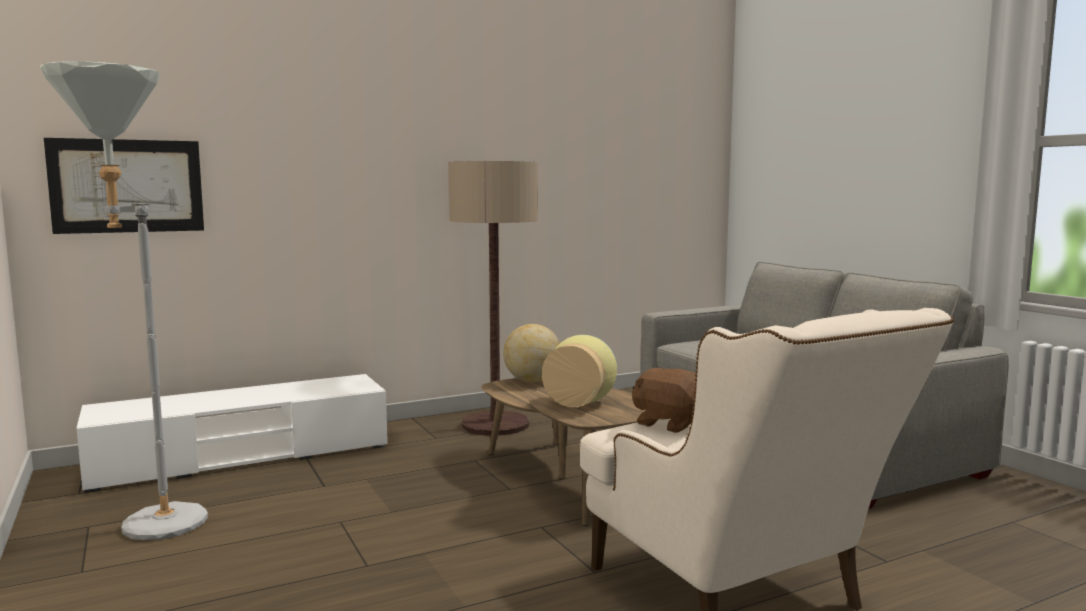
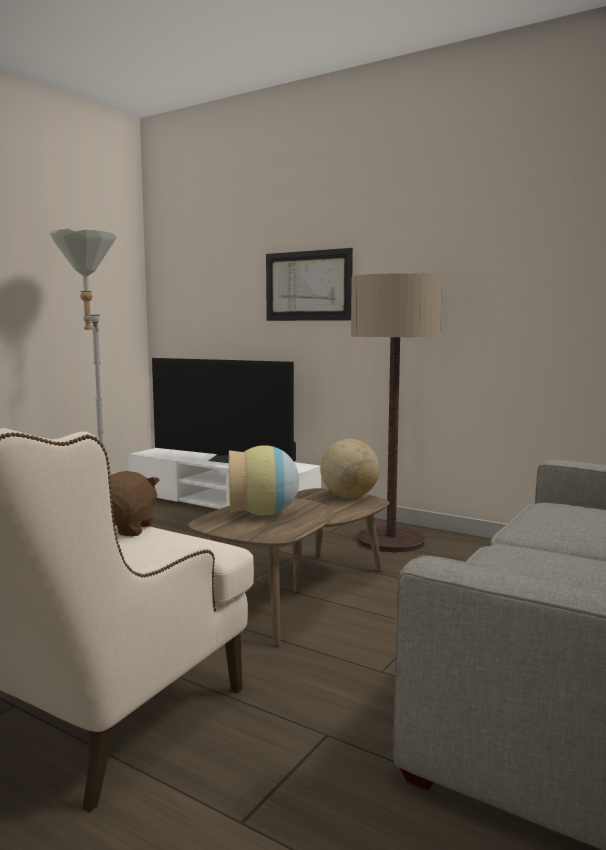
camera: 60 degrees right, 0 degrees up
picture [44,138,204,234] -> picture moved to [266,248,353,321]
none -> television [152,358,296,463]

